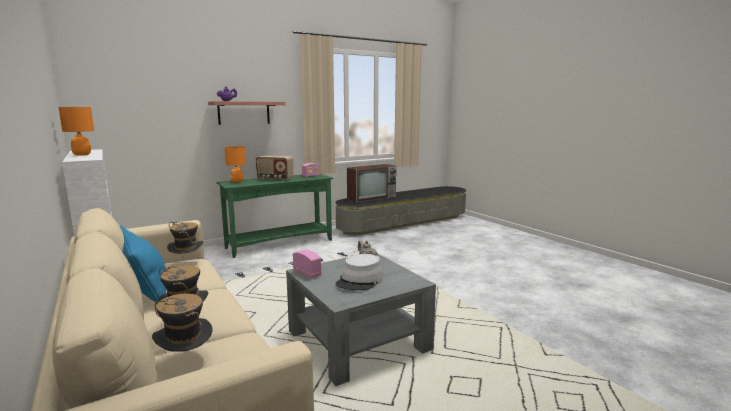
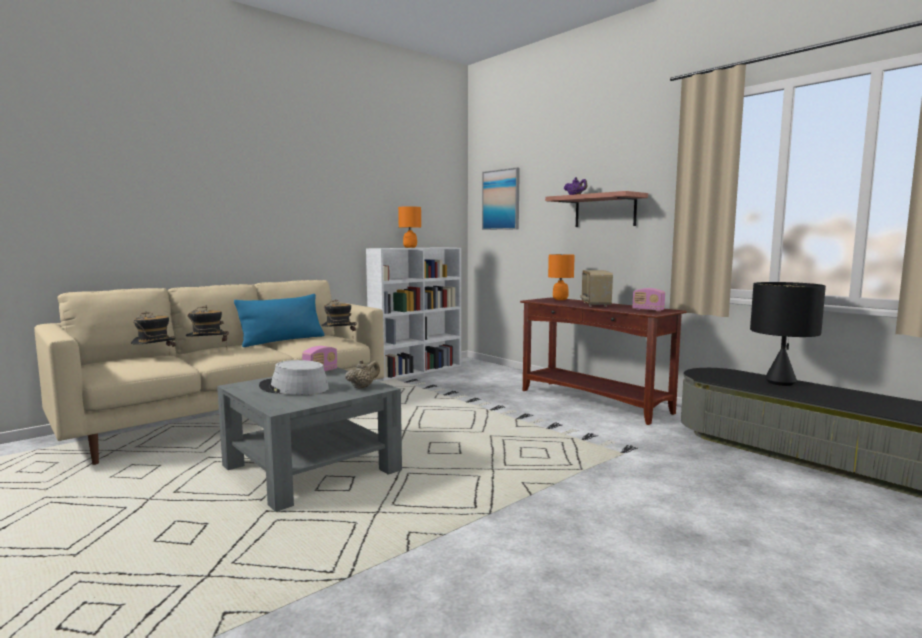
camera: 80 degrees right, 5 degrees down
green console table [216,174,333,258] -> brown console table [520,297,686,425]
television [347,164,397,203] -> black table lamp [750,282,826,386]
none -> picture [482,167,520,230]

